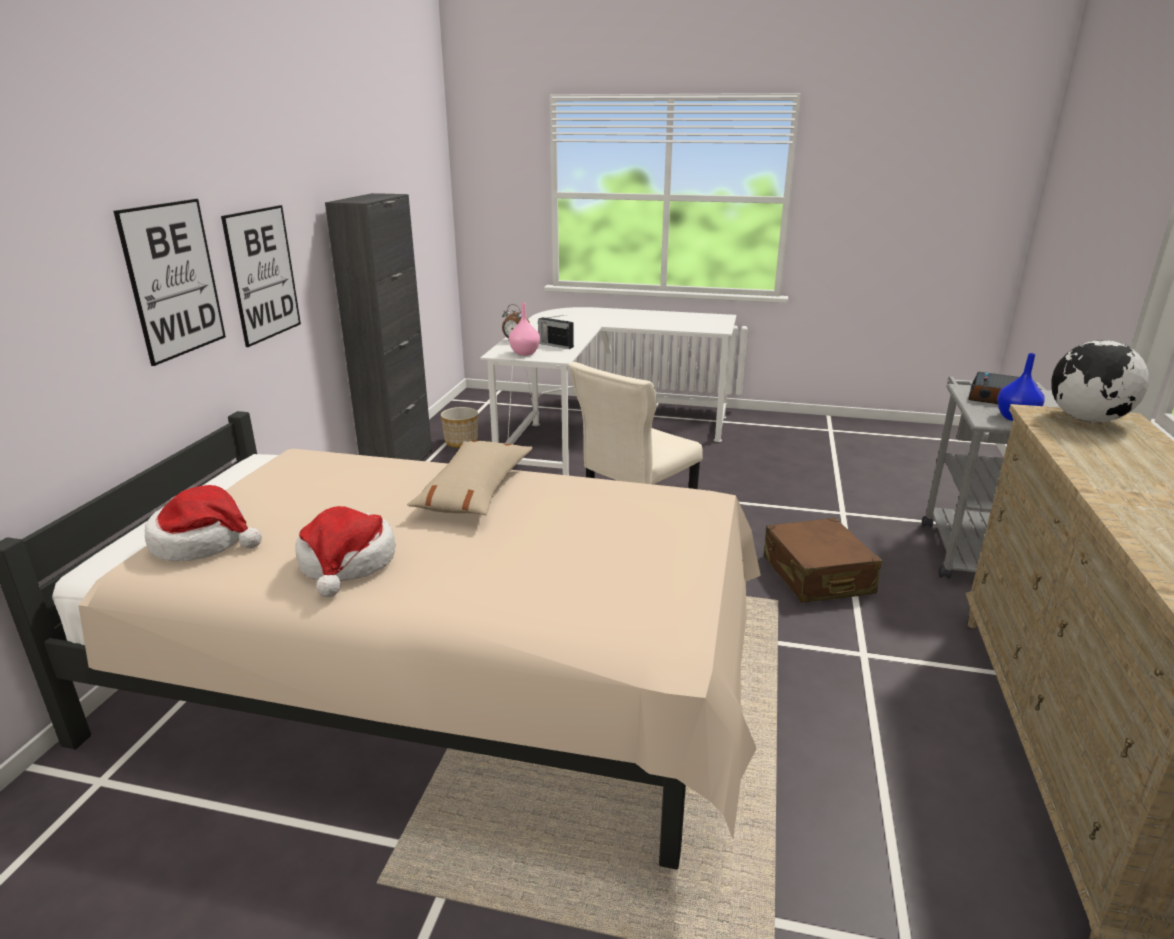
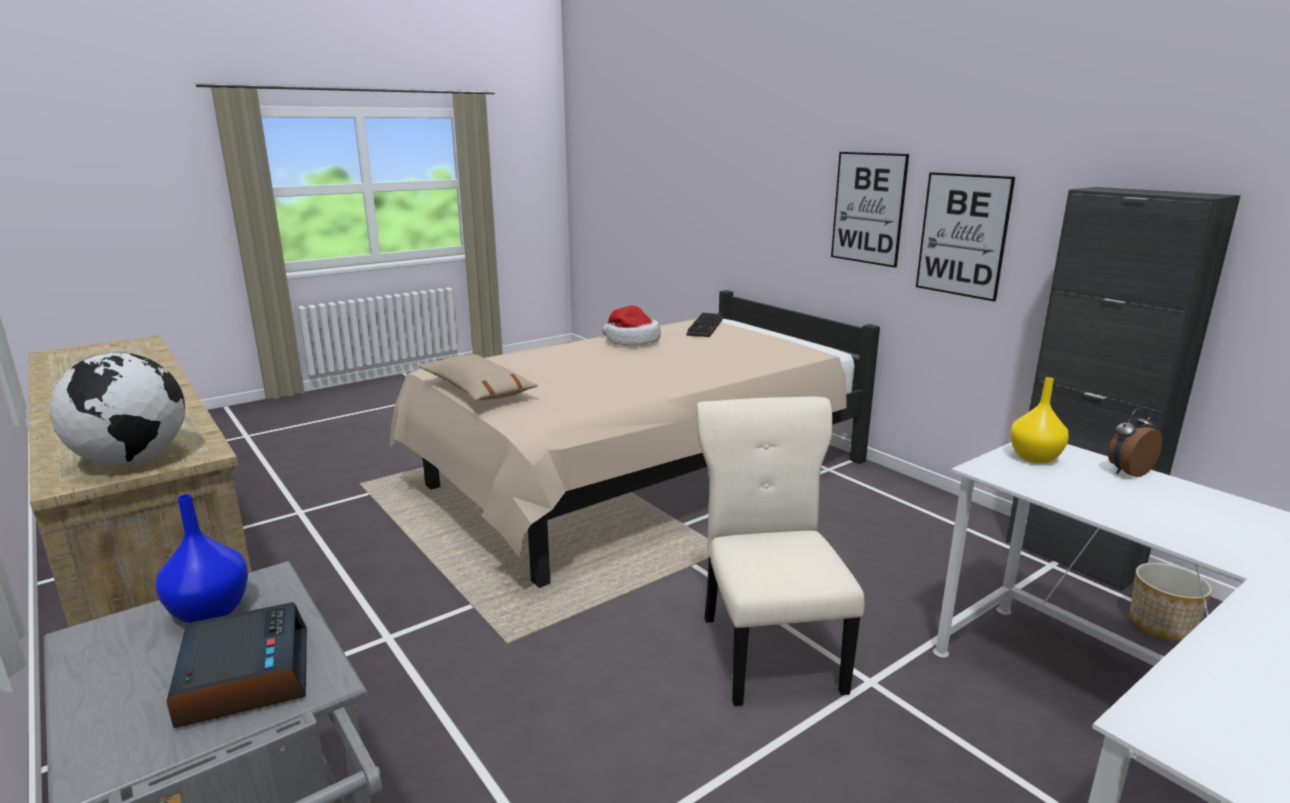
camera: 130 degrees right, 5 degrees down
hat [145,485,262,561] -> keyboard [686,312,723,337]
beige pillow [407,441,533,515] -> beige pillow moved to [419,354,538,401]
pink vase [509,303,540,356] -> yellow vase [1010,377,1069,464]
radio [538,315,574,349] -> none
brown suitcase [764,518,882,603] -> none

